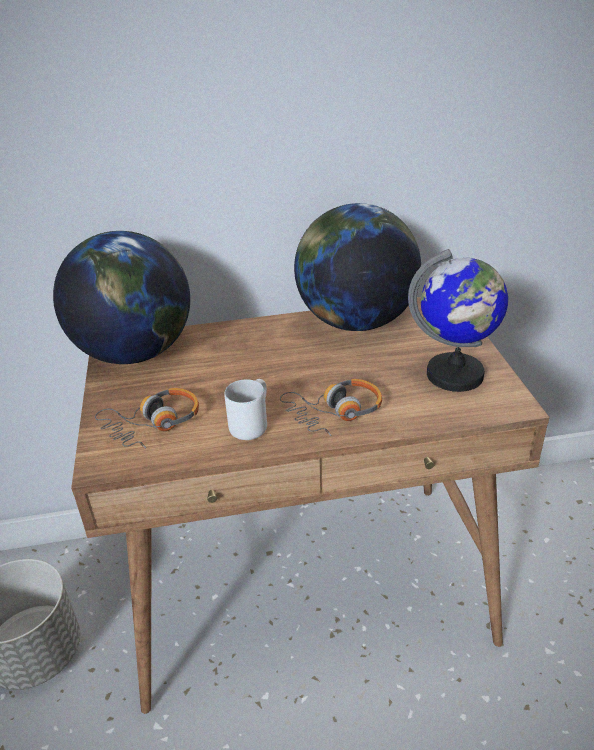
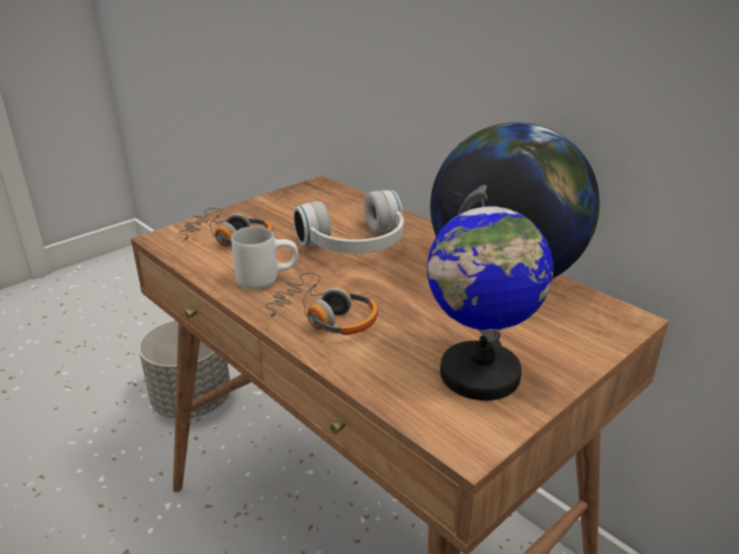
camera: 55 degrees right, 5 degrees down
globe [53,231,190,364] -> none
none -> white headphones [293,190,404,254]

